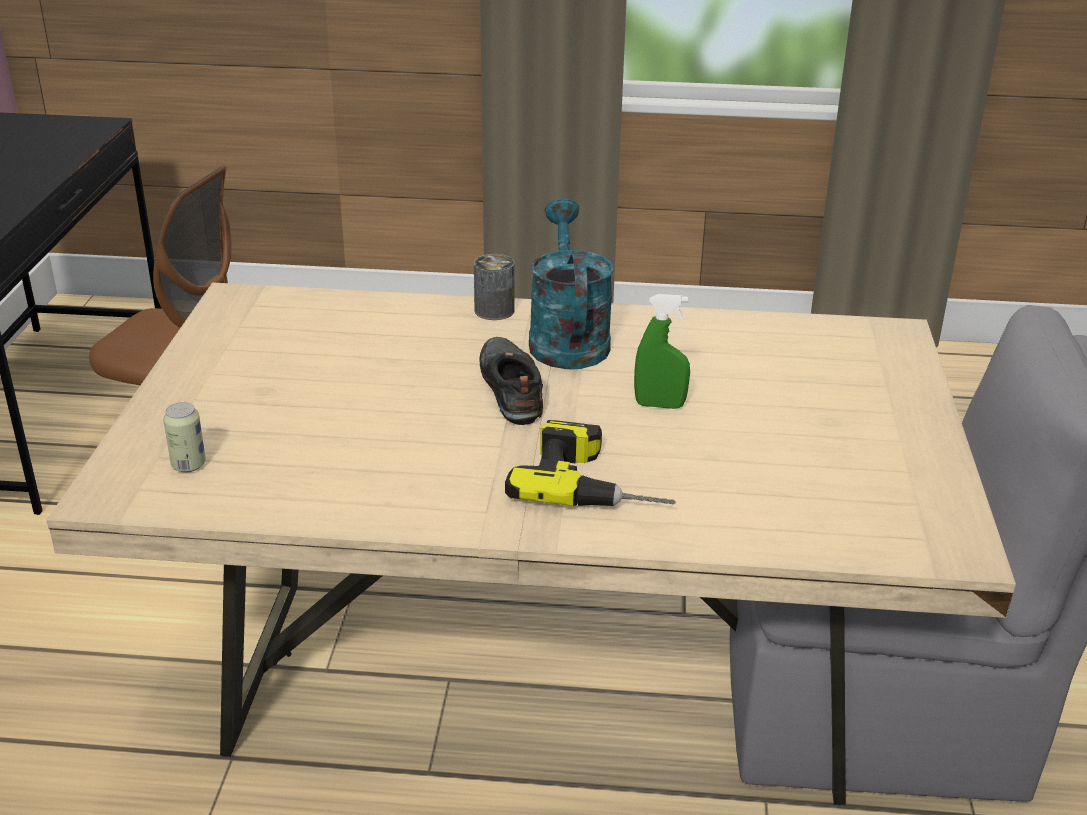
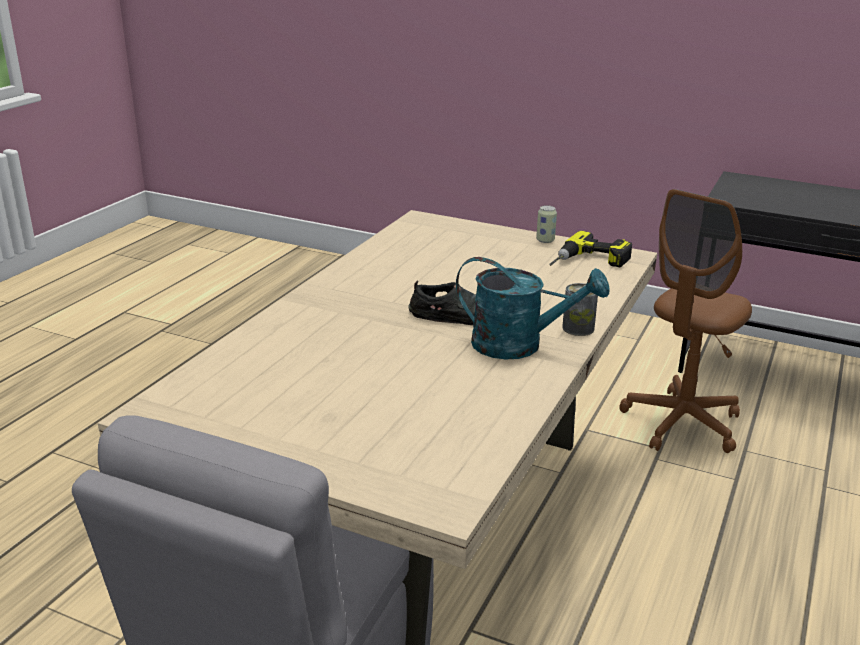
camera: 110 degrees right, 5 degrees down
can [163,402,206,472] -> can moved to [536,205,557,243]
power drill [505,420,676,506] -> power drill moved to [549,231,632,267]
green spray bottle [634,294,690,409] -> none

